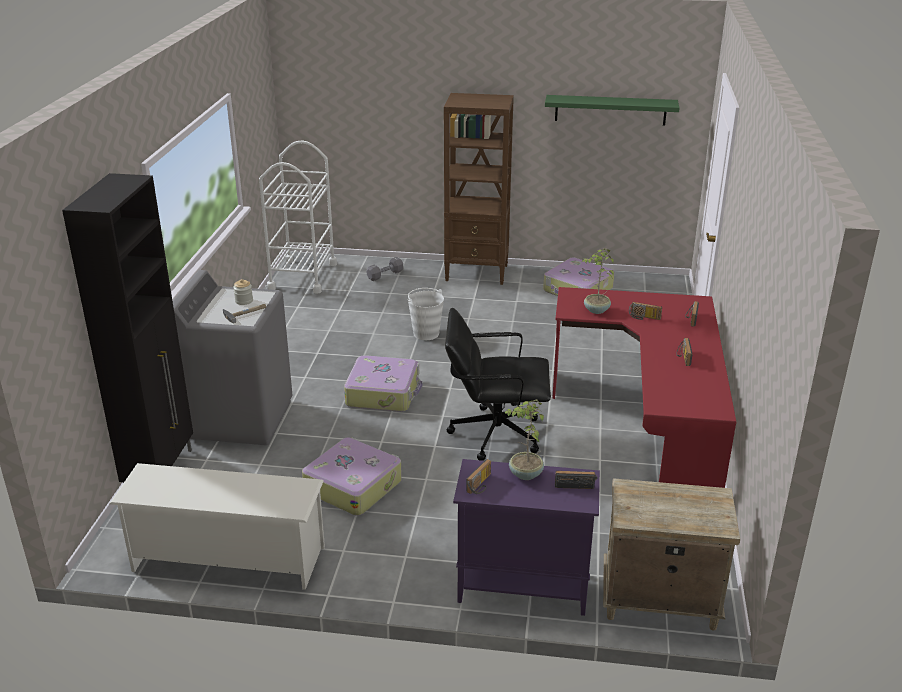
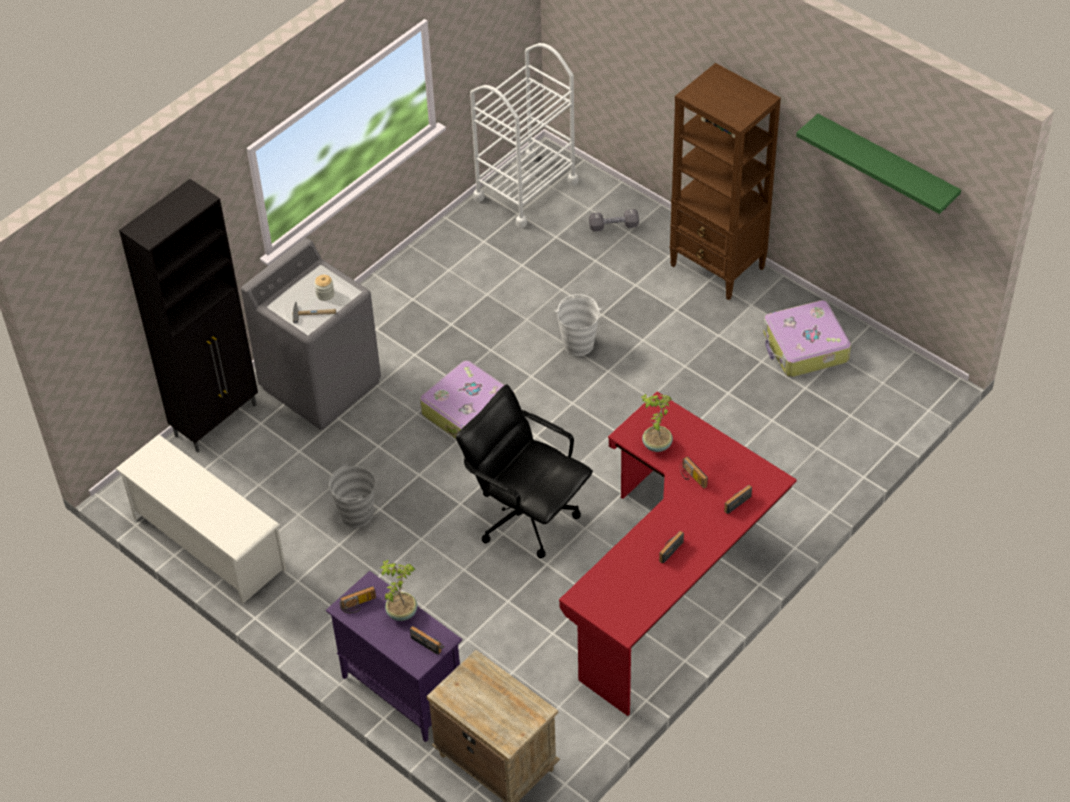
camera: 35 degrees right, 20 degrees up
suitcase [302,437,402,516] -> grey bucket [329,463,375,528]

